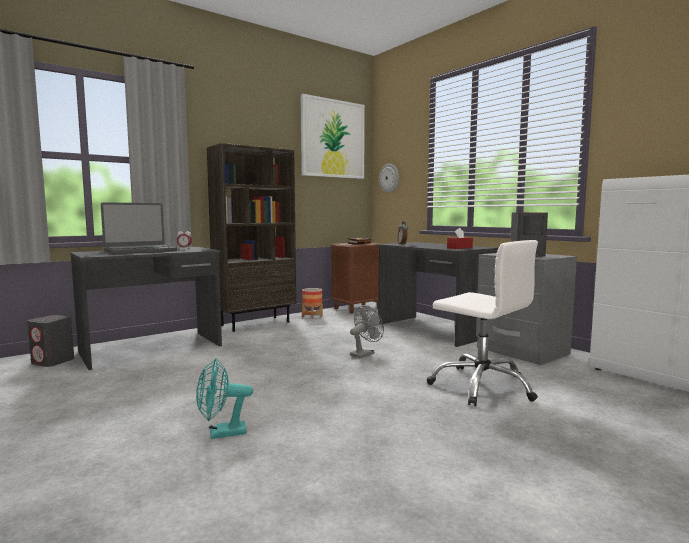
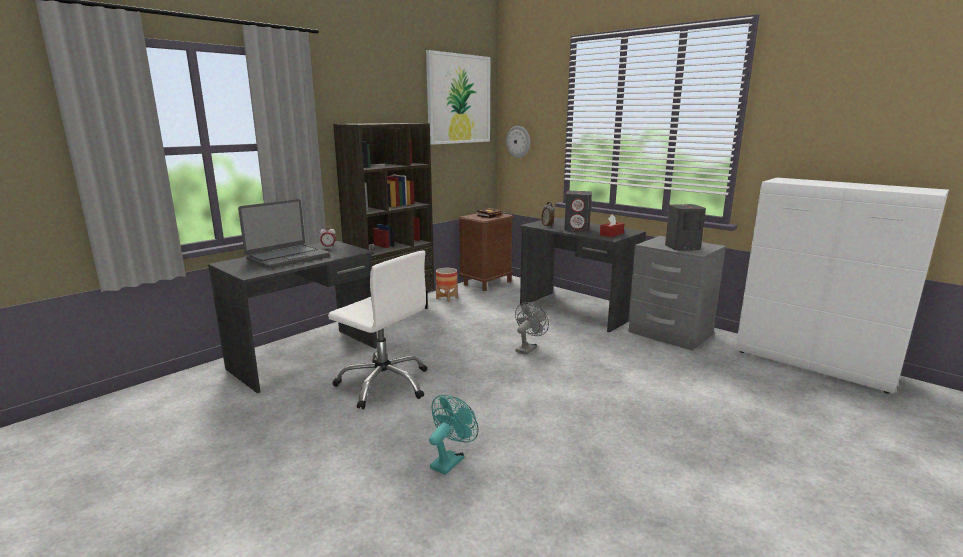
camera: 10 degrees left, 10 degrees up
grey speaker [27,315,74,367] -> grey speaker moved to [564,191,592,232]
turquoise fan [196,358,253,439] -> turquoise fan turned 150 degrees clockwise [429,395,478,475]
white office chair [427,240,538,406] -> white office chair moved to [328,251,427,409]

